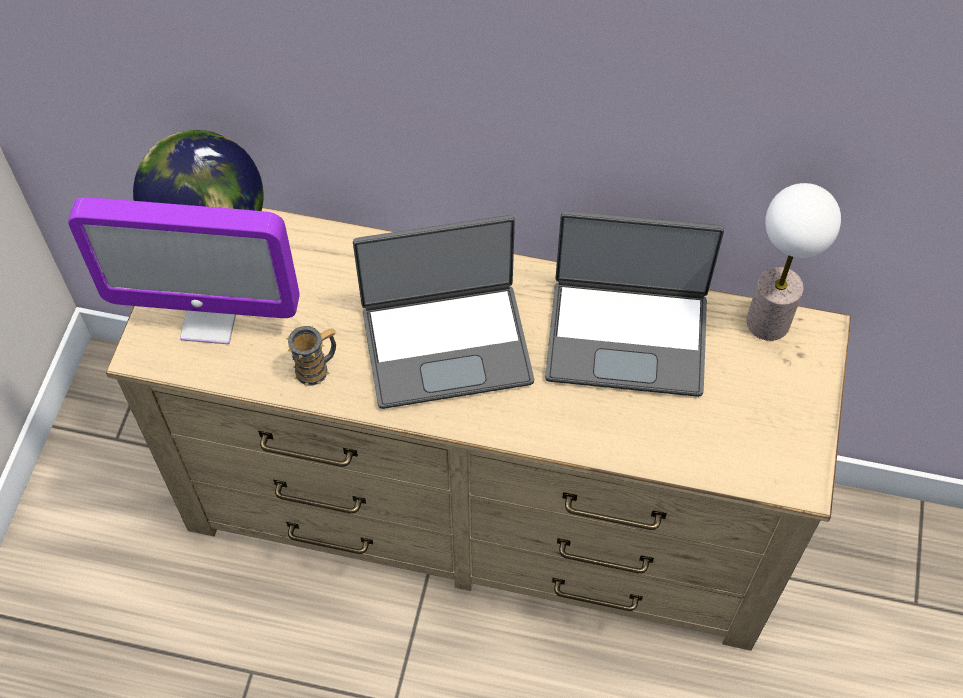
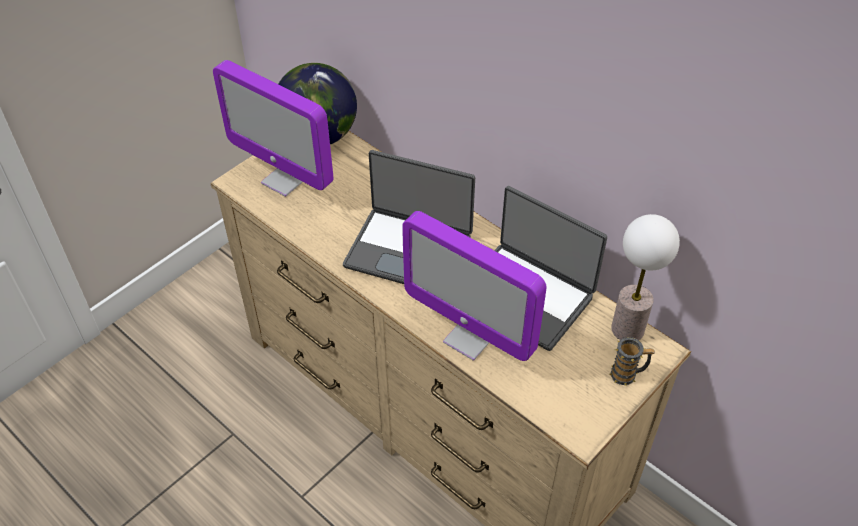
camera: 30 degrees right, 10 degrees down
mug [286,326,336,386] -> mug moved to [609,337,655,386]
none -> monitor [402,211,547,361]

